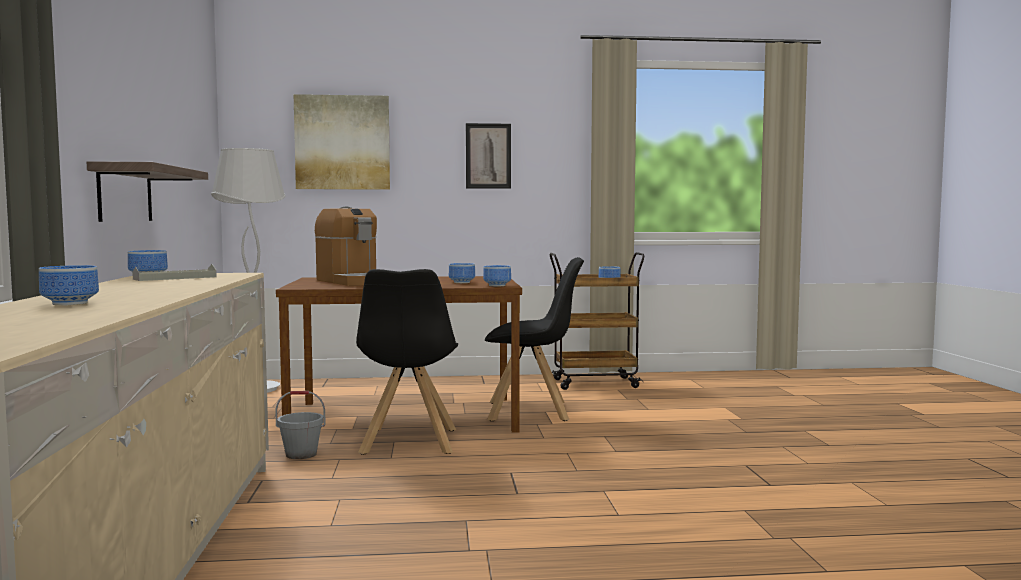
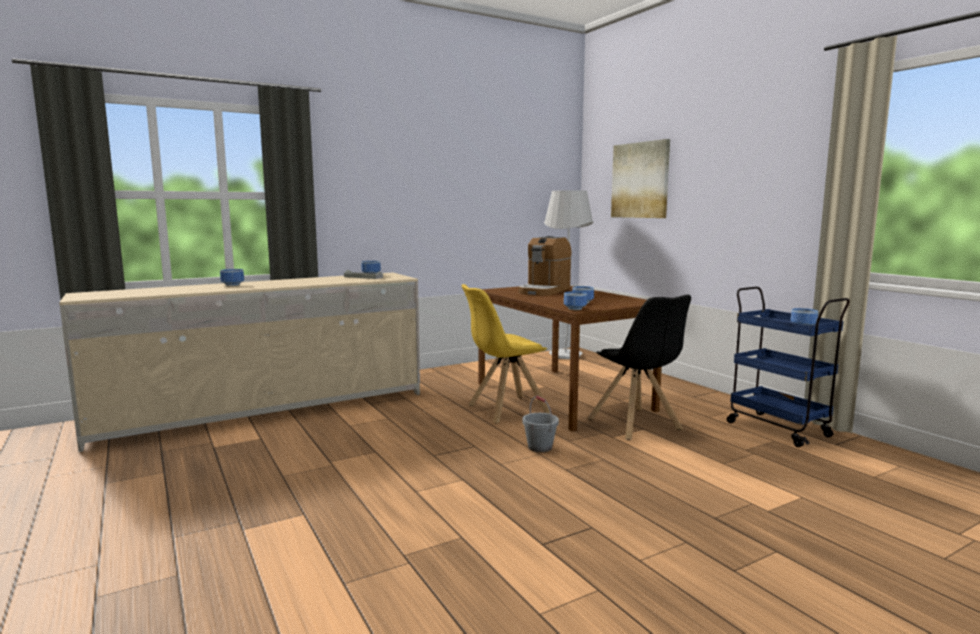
camera: 65 degrees right, 5 degrees up
shelf [87,161,208,222] -> none
grey bucket [275,391,326,459] -> grey bucket moved to [522,396,559,452]
black chair [356,269,458,455] -> yellow chair [462,284,550,424]
picture [466,123,511,189] -> none
brown cart [550,252,644,390] -> blue cart [727,287,850,447]

